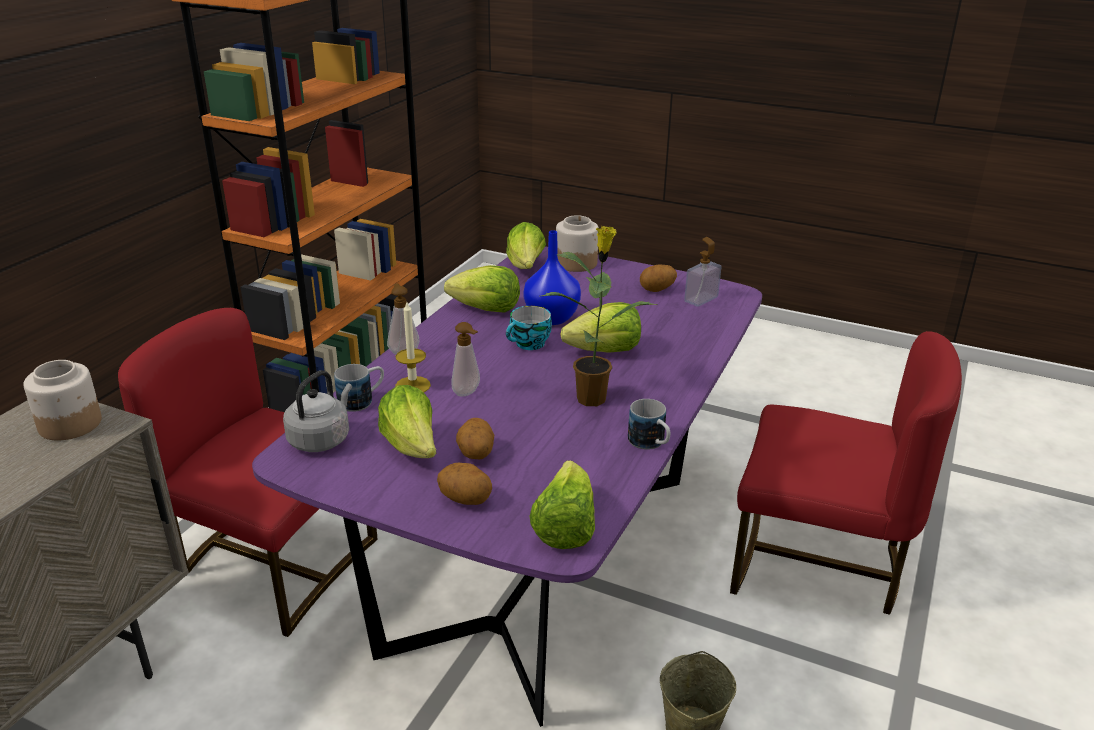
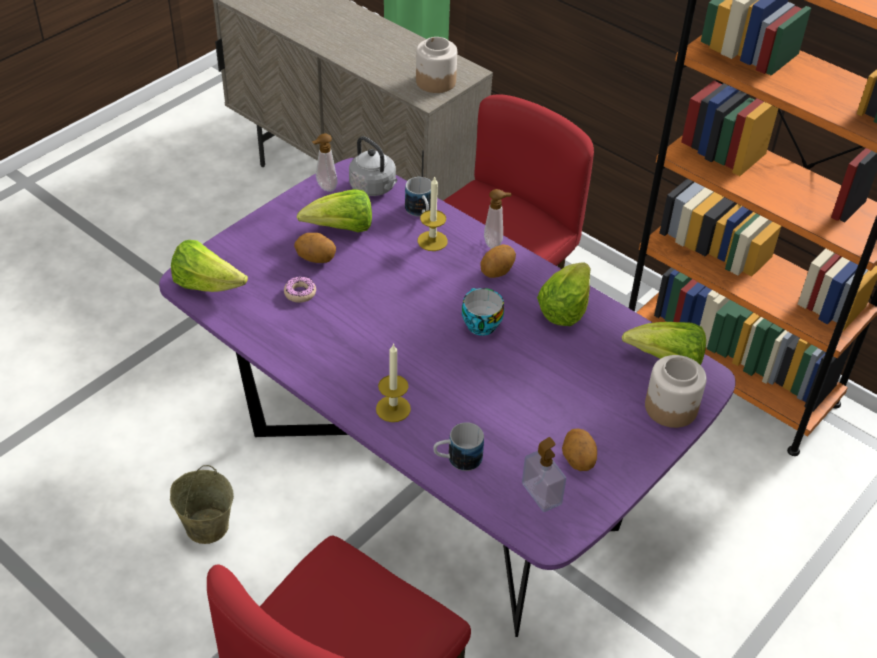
camera: 105 degrees right, 15 degrees up
potato [437,463,492,505] -> potato moved to [480,244,516,278]
soap dispenser [451,322,480,396] -> soap dispenser moved to [312,133,338,192]
blue vase [523,230,581,325] -> none
potted plant [541,226,658,406] -> none
lettuce [560,302,641,353] -> none
mug [628,399,670,450] -> mug moved to [433,422,484,471]
none -> donut [284,276,316,303]
none -> candle [376,343,411,422]

